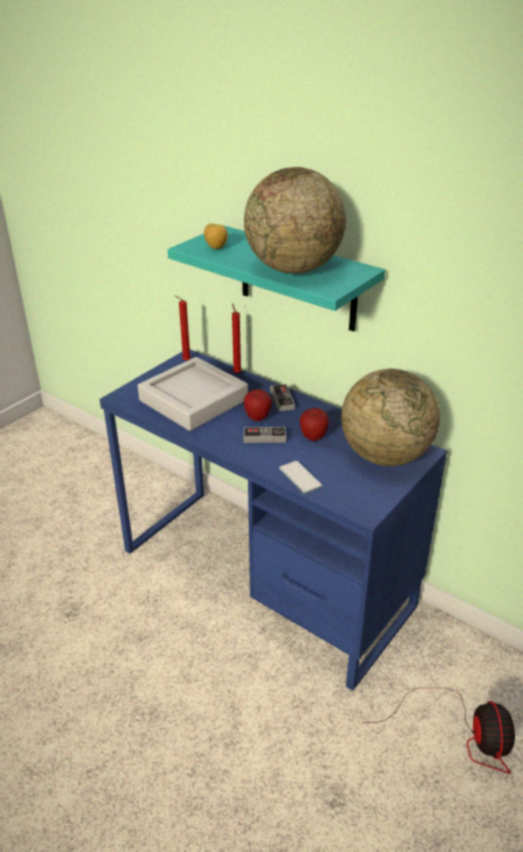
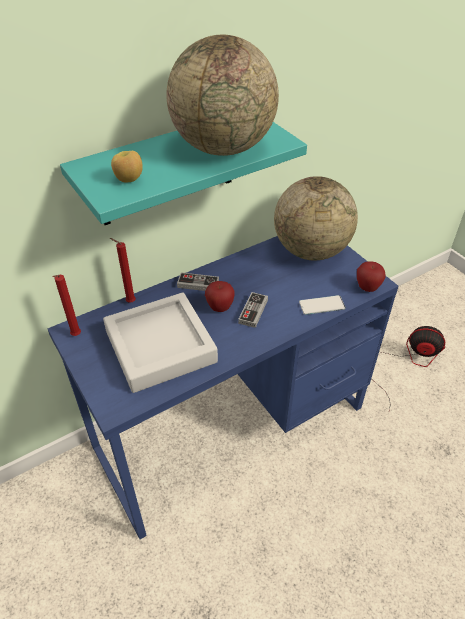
camera: 70 degrees left, 10 degrees up
apple [300,408,329,441] -> apple moved to [357,261,386,292]

